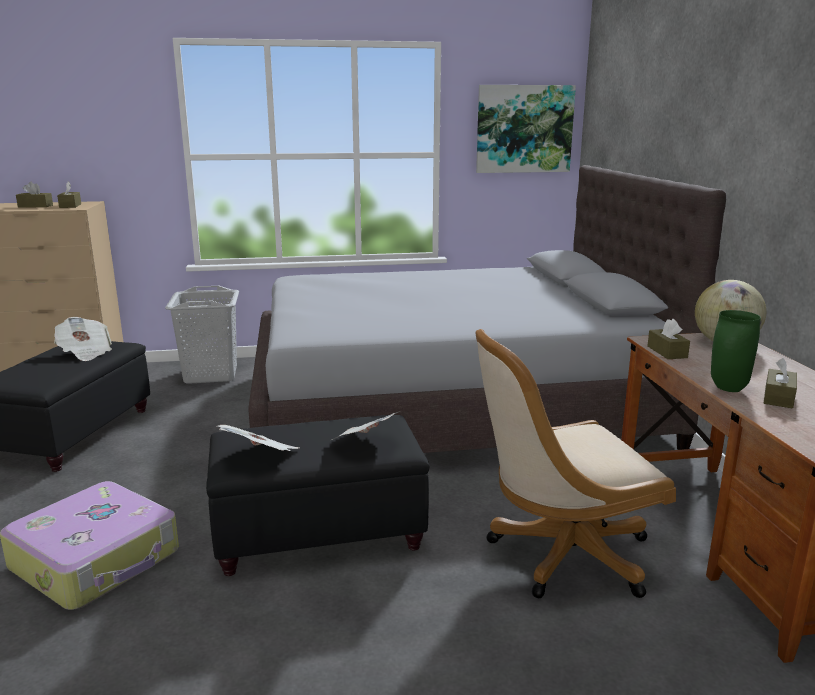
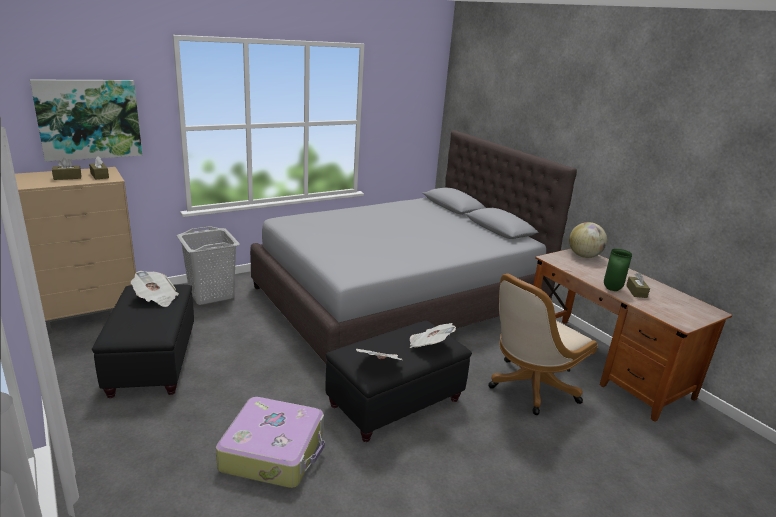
camera: 25 degrees left, 5 degrees up
picture [476,85,576,173] -> picture moved to [30,79,142,161]
brown tissue box [647,318,690,359] -> none

